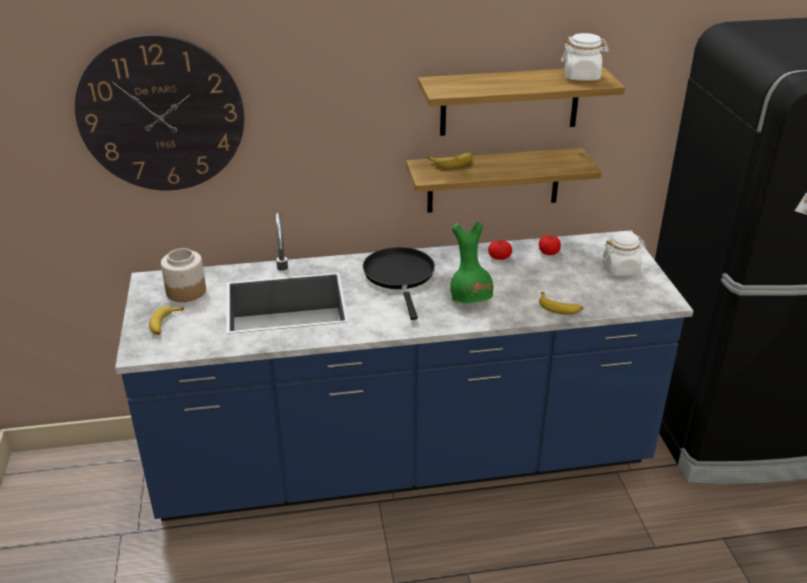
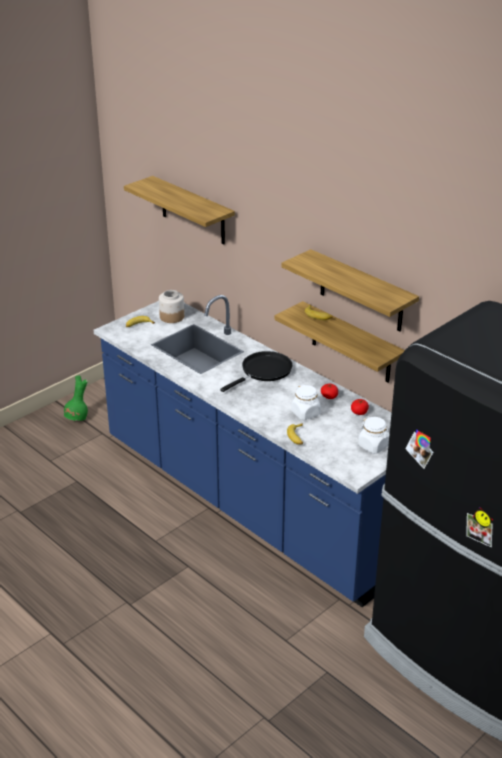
camera: 55 degrees right, 0 degrees up
wall clock [75,34,244,190] -> shelf [124,176,235,244]
green vase [450,222,493,303] -> green vase moved to [64,375,88,421]
white jar [561,33,609,81] -> white jar moved to [291,384,321,420]

